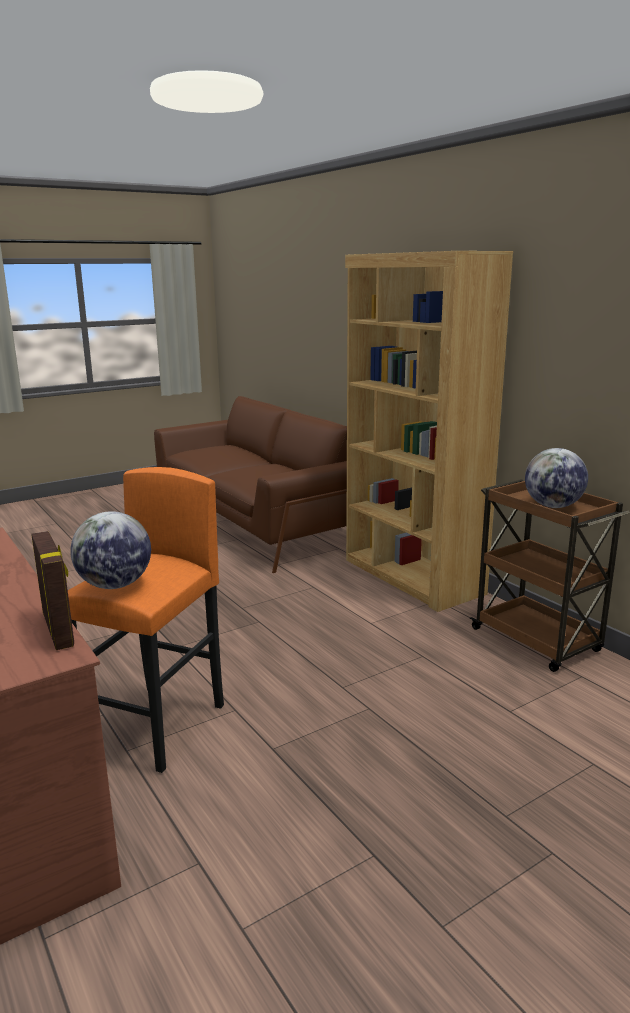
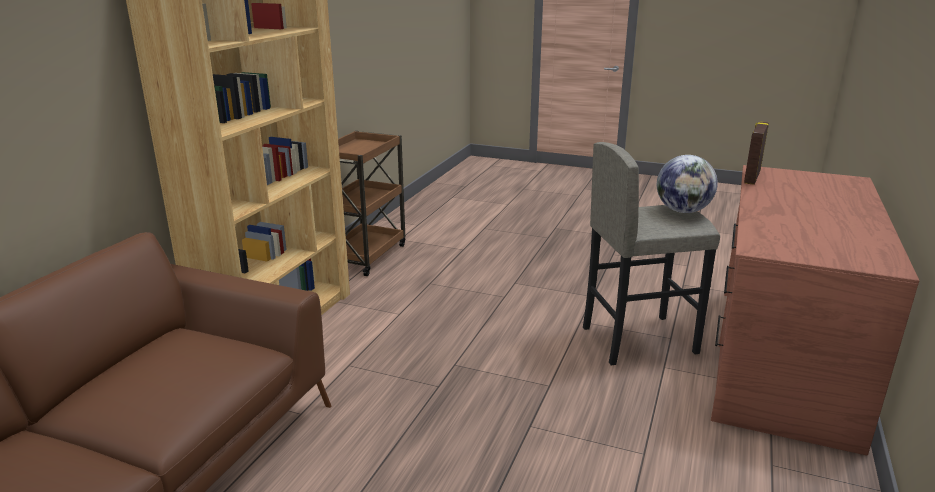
camera: 125 degrees left, 5 degrees up
orange stool [68,467,224,773] -> grey stool [583,142,720,365]
globe [525,448,588,508] -> none

